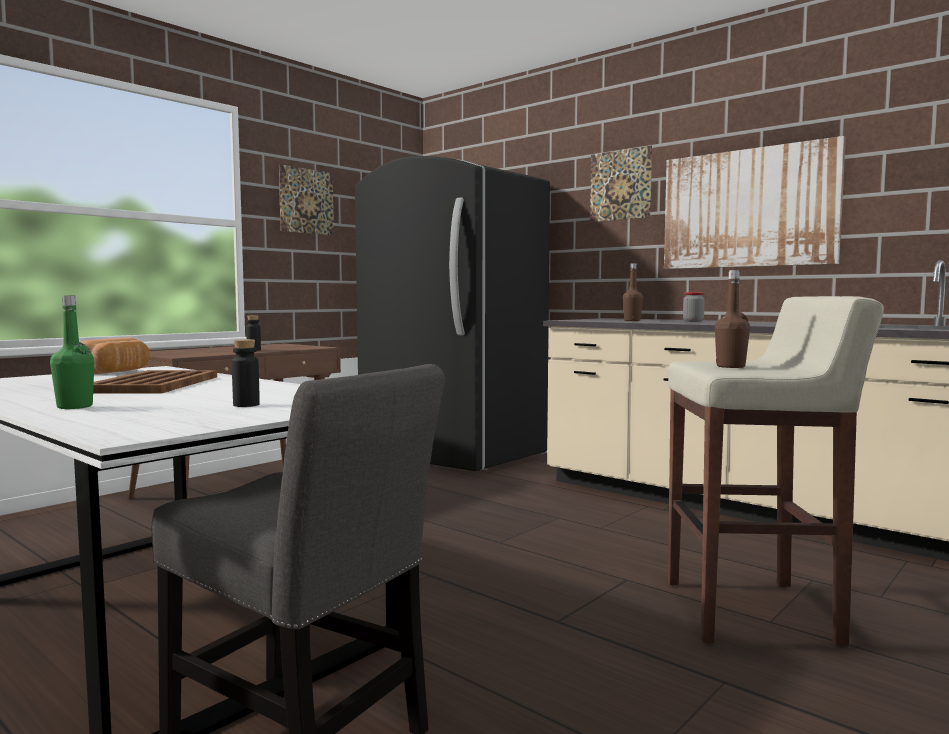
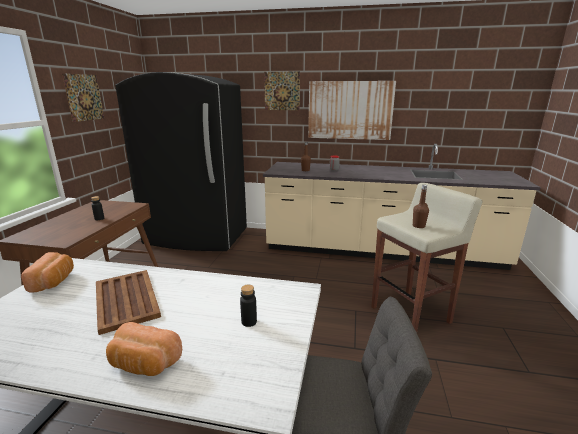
camera: 30 degrees left, 15 degrees up
green bottle [50,296,94,409] -> bread [106,322,182,376]

